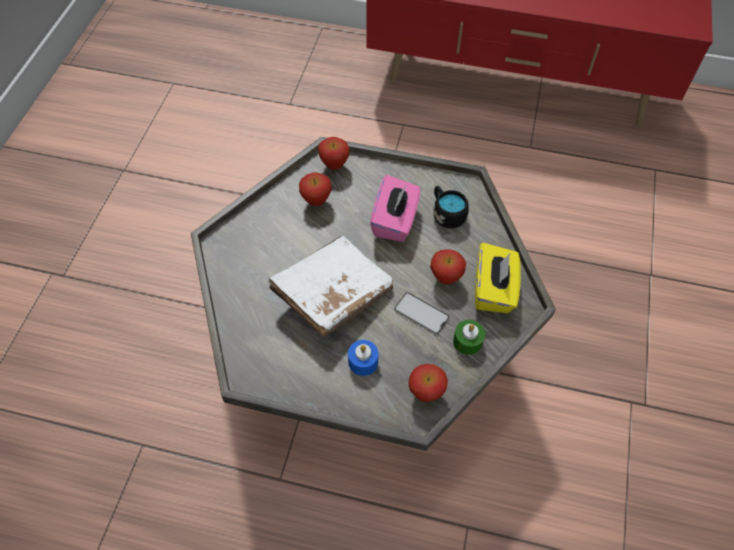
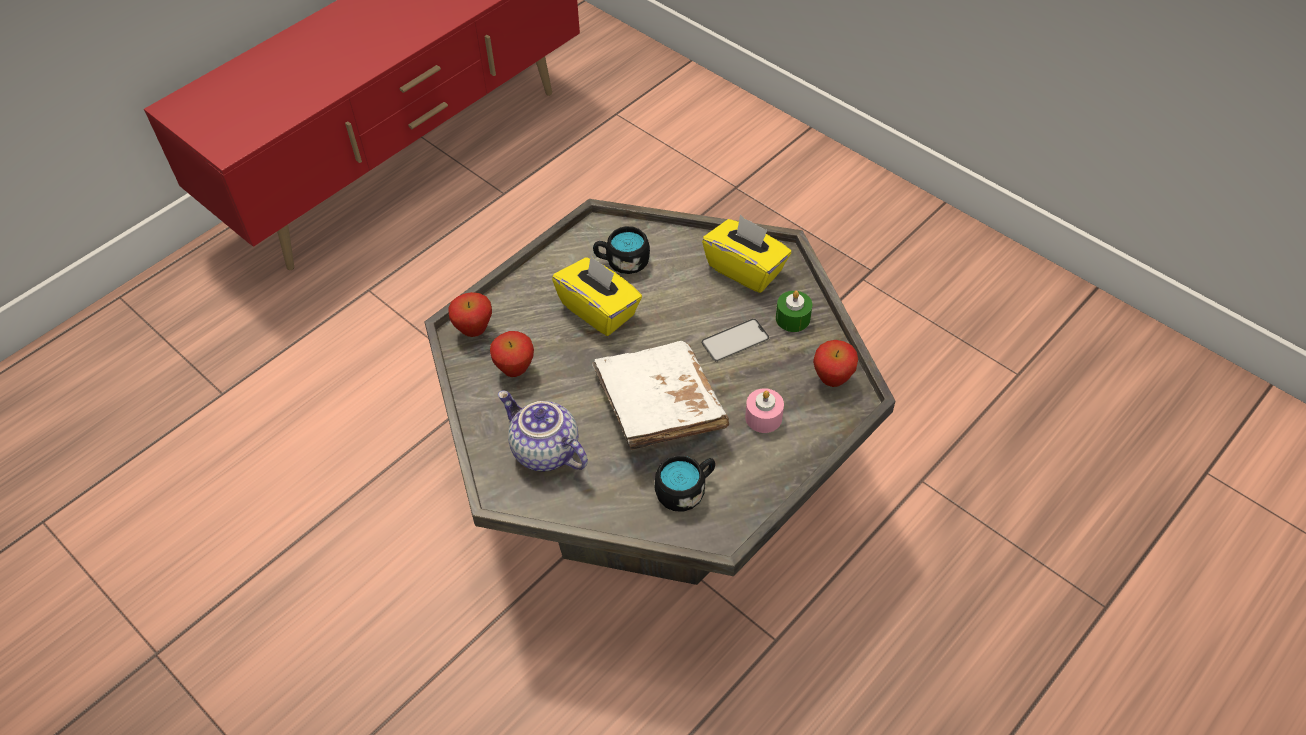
camera: 60 degrees left, 5 degrees down
blue candle [348,340,378,376] -> pink candle [745,388,784,433]
pink tissue box [370,175,420,242] -> yellow tissue box [552,255,642,336]
apple [430,249,466,285] -> none
none -> teapot [498,390,588,471]
none -> black mug [655,455,715,512]

